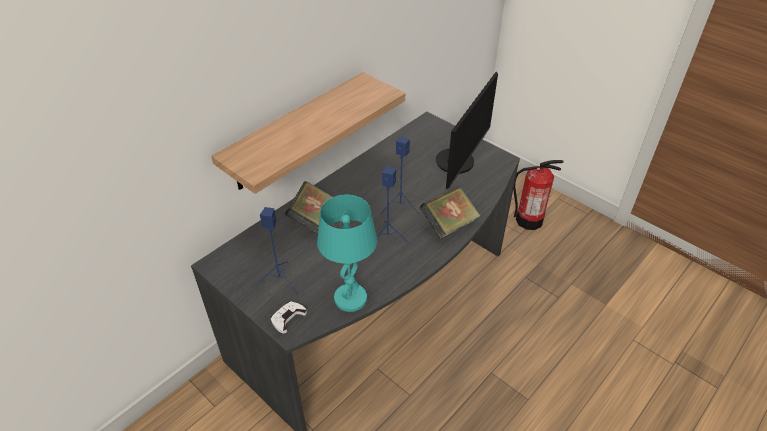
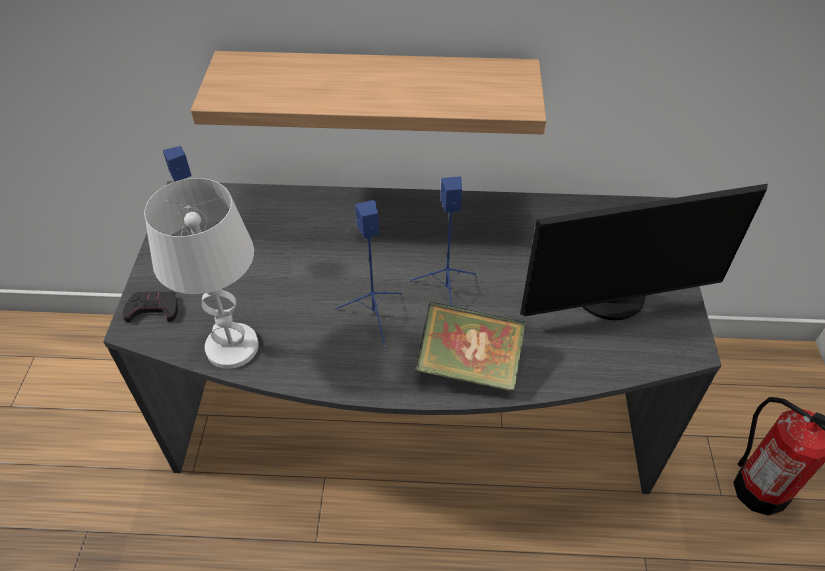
camera: 50 degrees right, 5 degrees up
white game controller [270,301,307,334] -> black game controller [122,291,178,323]
book [285,181,332,234] -> none
turquoise table lamp [317,195,377,312] -> white table lamp [144,178,259,369]

